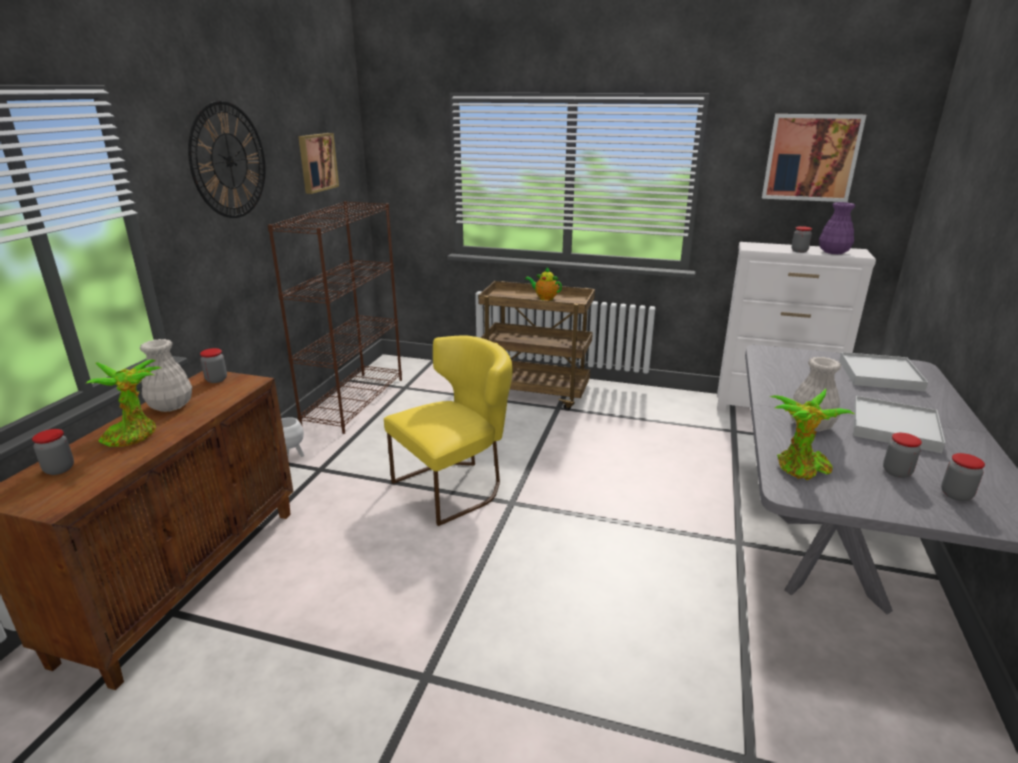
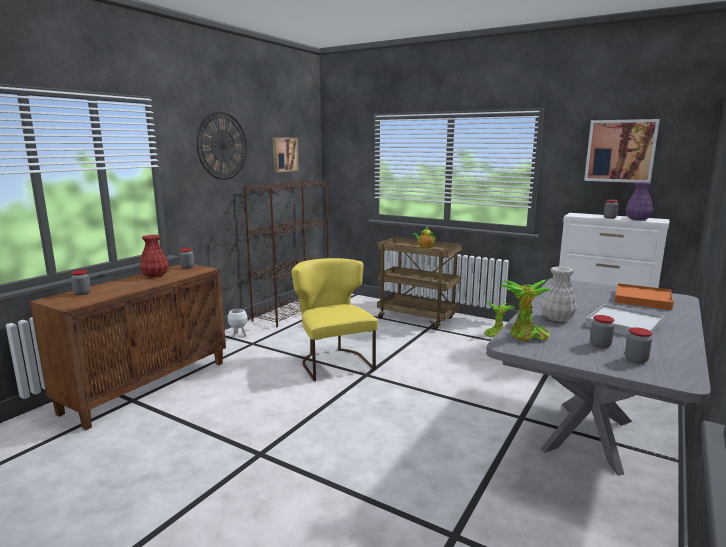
camera: 15 degrees right, 10 degrees down
potted plant [86,360,161,447] -> potted plant moved to [485,302,516,337]
white vase [140,339,192,412] -> red vase [140,235,169,277]
yellow chair [384,335,513,526] -> yellow chair turned 90 degrees counterclockwise [292,258,378,381]
white tray [839,352,928,391] -> orange tray [615,283,673,310]

